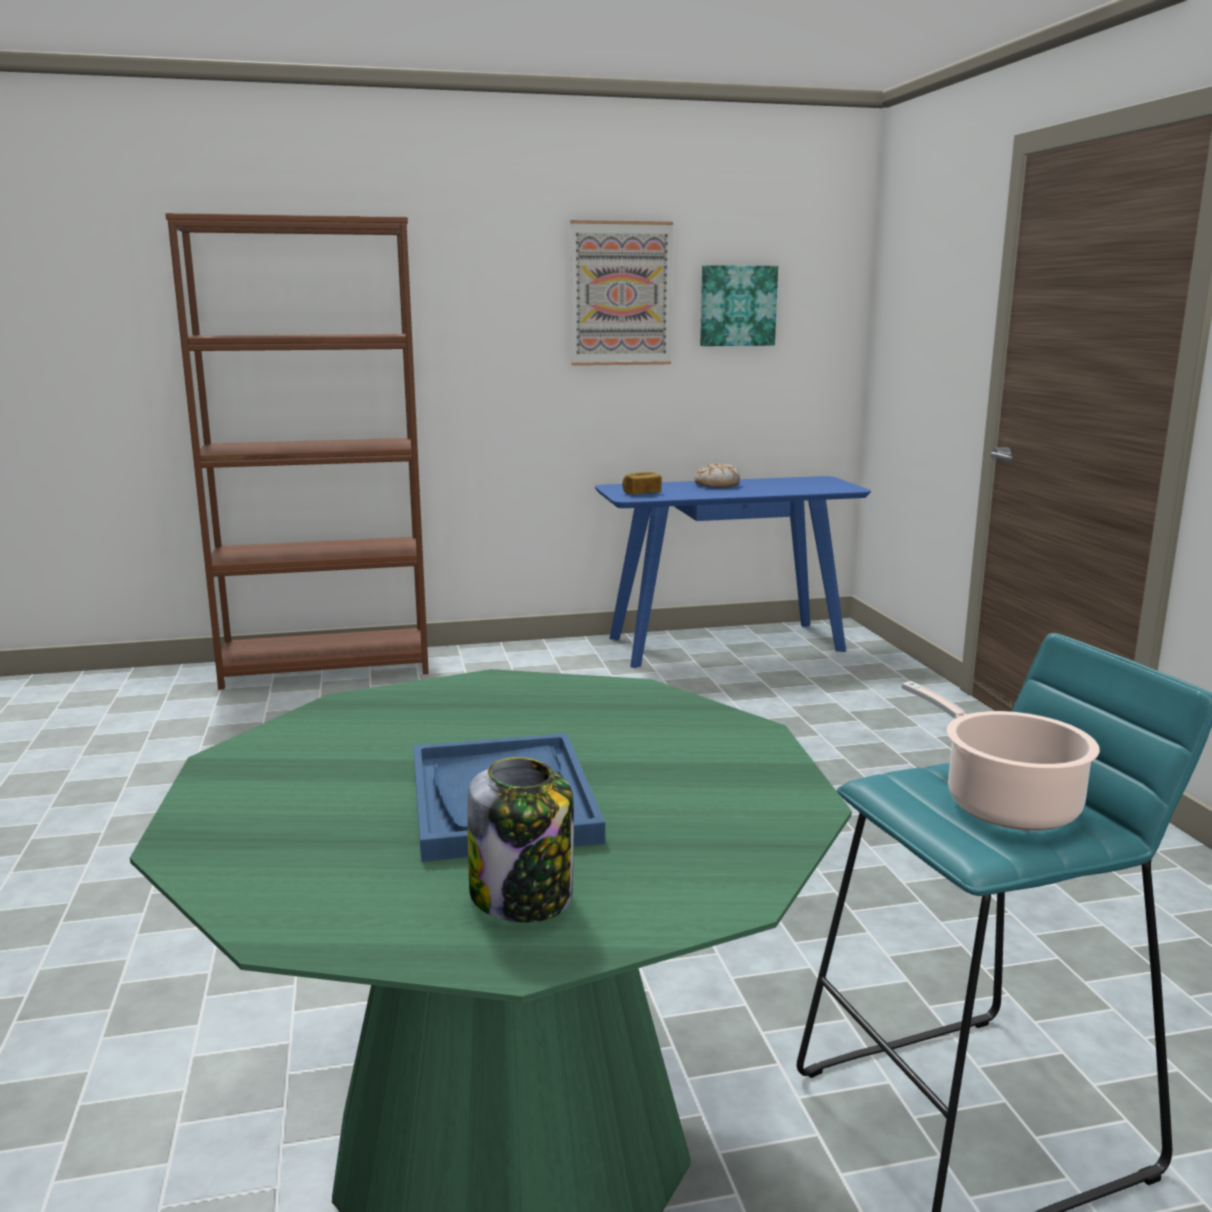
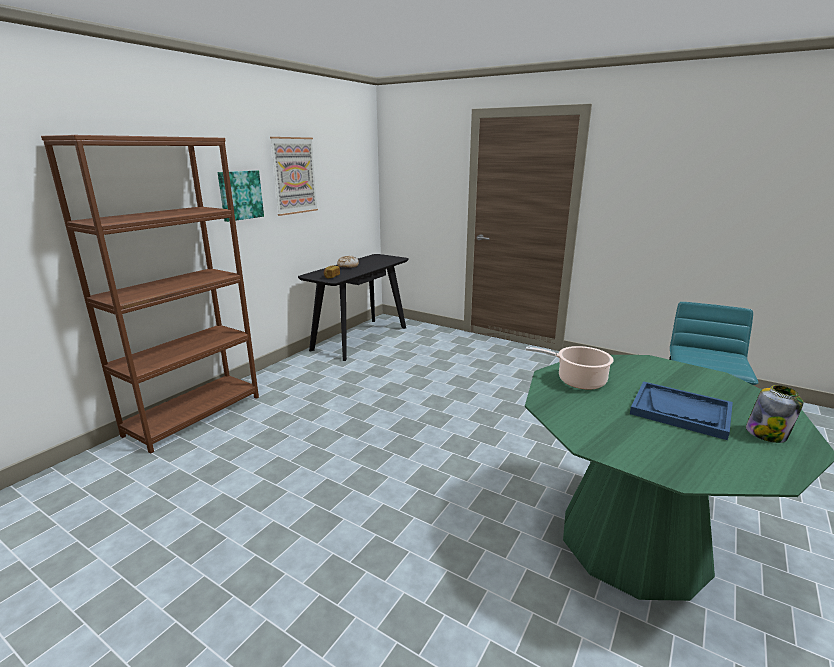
camera: 45 degrees left, 5 degrees up
blue console table [595,476,871,668] -> black console table [298,254,409,361]
picture [700,265,778,346] -> picture moved to [218,170,264,222]
cooking pot [902,681,1100,830] -> cooking pot moved to [526,346,614,390]

